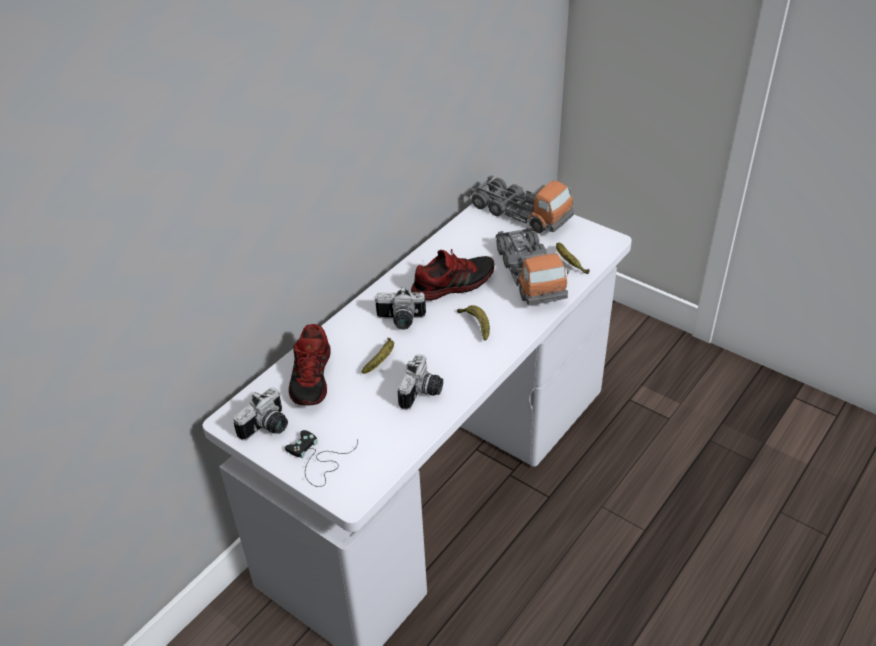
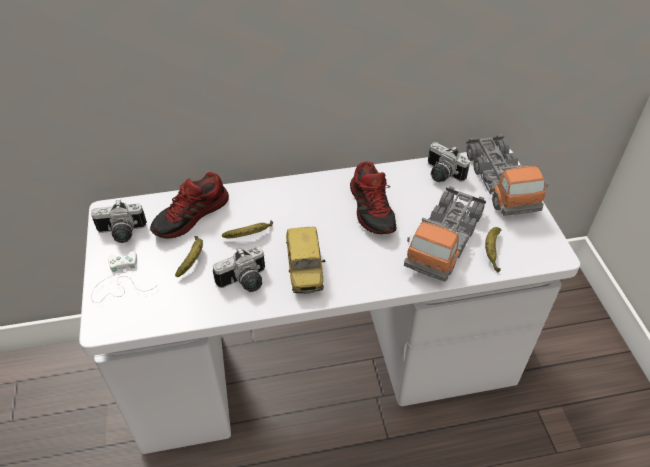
camera: 40 degrees right, 5 degrees up
black game controller [285,430,358,487] -> white game controller [91,251,158,303]
camera [375,287,426,330] -> camera moved to [428,142,470,182]
shoe [411,249,494,301] -> shoe turned 60 degrees clockwise [350,162,396,234]
banana [457,305,490,341] -> banana moved to [175,236,203,277]
none -> toy car [286,227,325,294]

